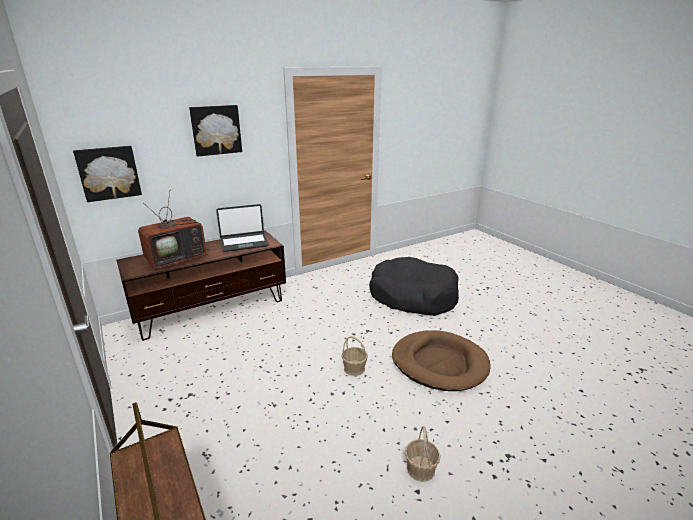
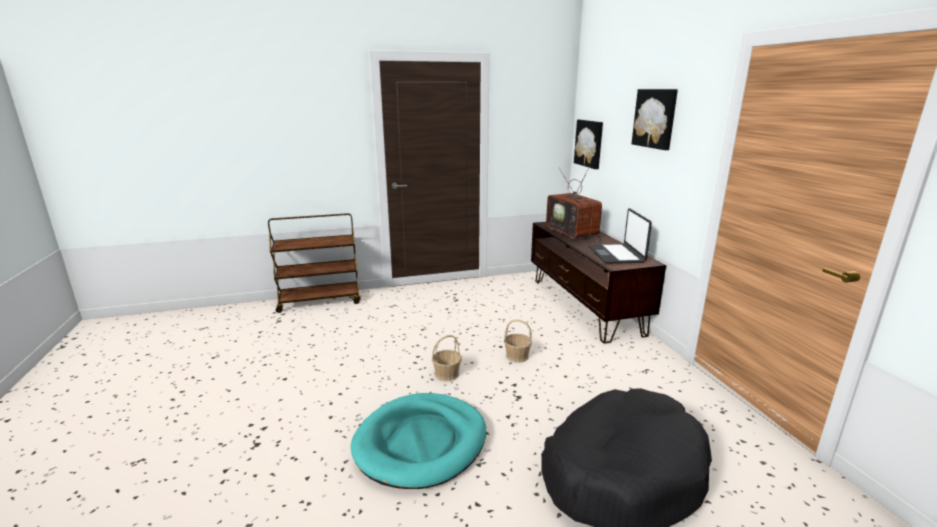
camera: 105 degrees right, 5 degrees down
brown dog bed [392,330,491,391] -> turquoise dog bed [351,393,486,489]
basket [405,426,441,482] -> basket moved to [504,319,532,363]

